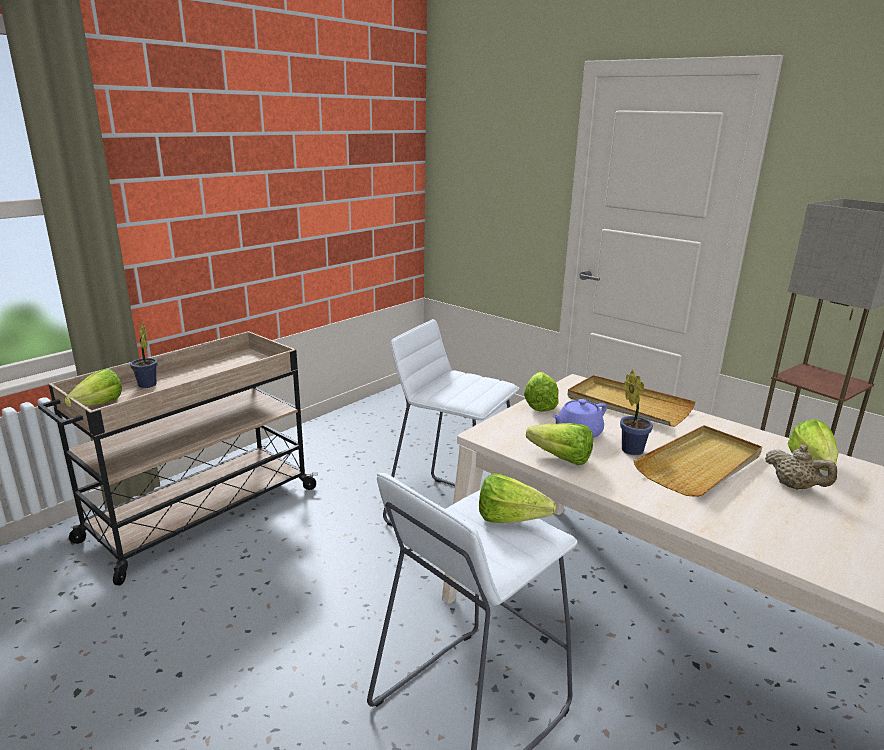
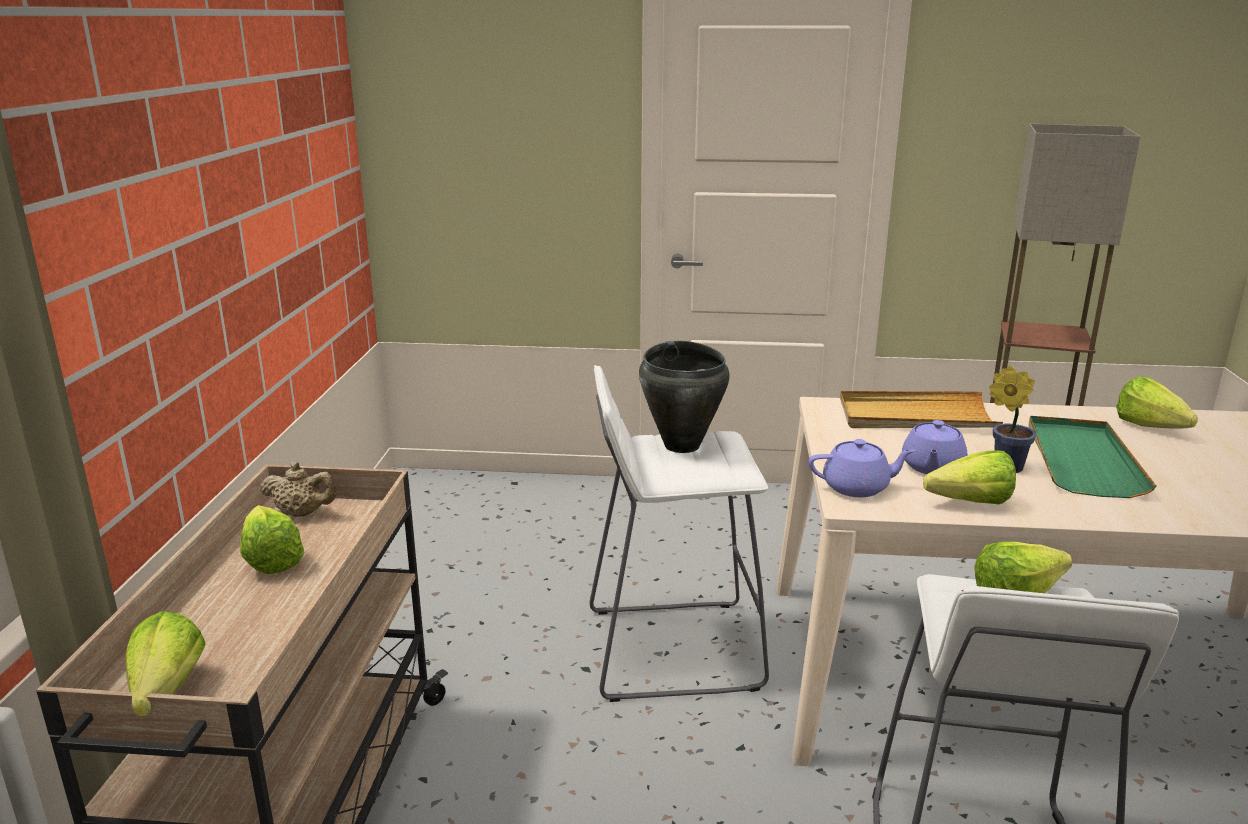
camera: 35 degrees left, 0 degrees up
potted plant [130,322,157,388] -> none
lettuce [524,372,559,412] -> lettuce moved to [240,505,304,574]
beige tray [633,425,762,497] -> green tray [1029,416,1156,498]
beige teapot [765,445,837,489] -> beige teapot moved to [260,462,337,517]
none -> black cooking pot [639,341,730,453]
none -> purple teapot [808,439,916,497]

